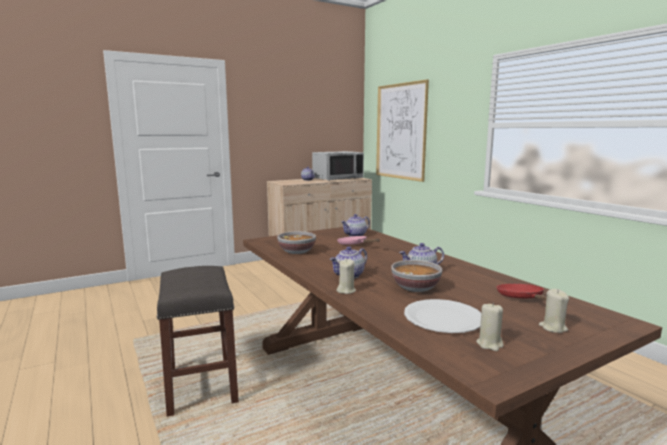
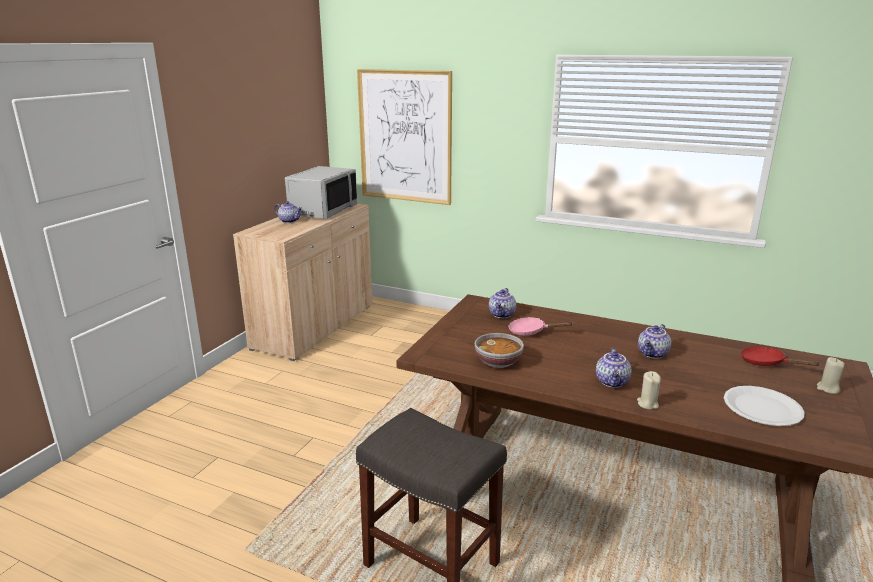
camera: 35 degrees left, 10 degrees up
bowl [391,260,442,292] -> none
beige candle [476,303,503,351] -> none

